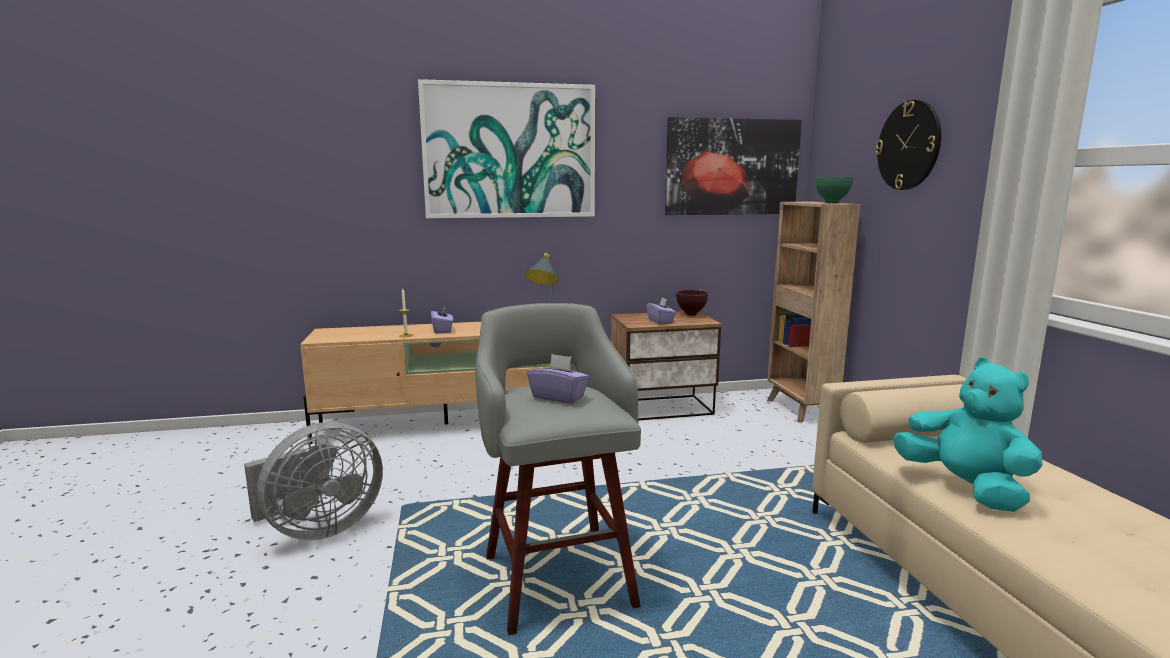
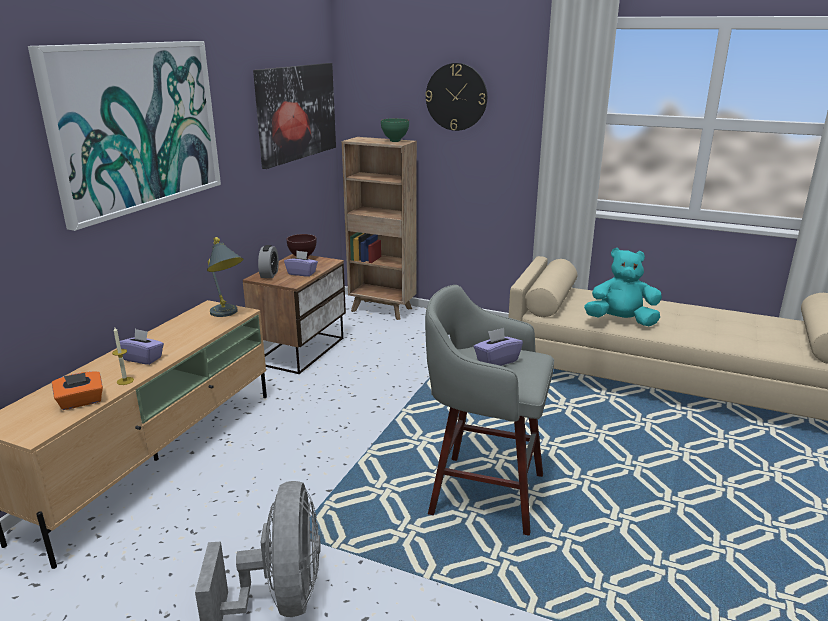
camera: 55 degrees left, 10 degrees up
none -> orange tissue box [52,371,103,410]
none -> alarm clock [258,245,279,278]

